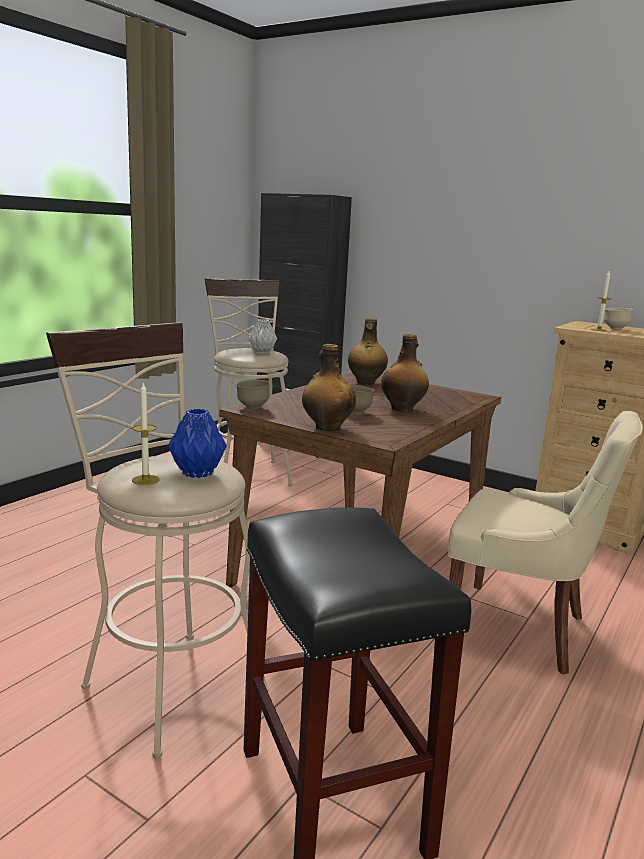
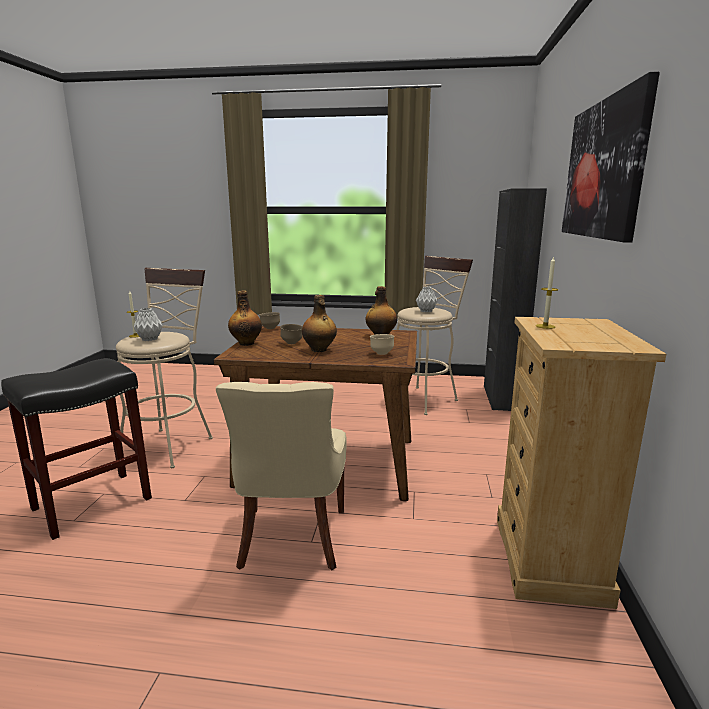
camera: 65 degrees right, 0 degrees up
blue vase [168,409,227,478] -> grey vase [133,308,163,341]
beige bowl [604,308,633,330] -> beige bowl moved to [370,334,394,355]
none -> picture [562,72,660,242]

